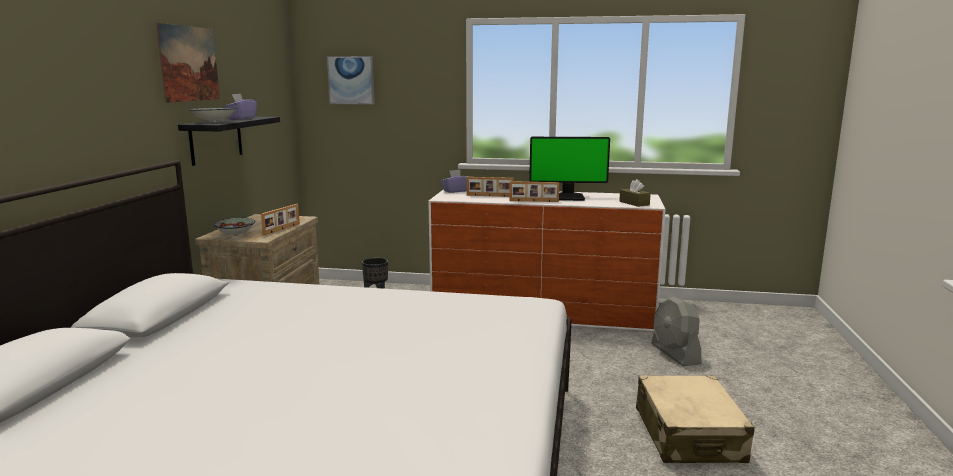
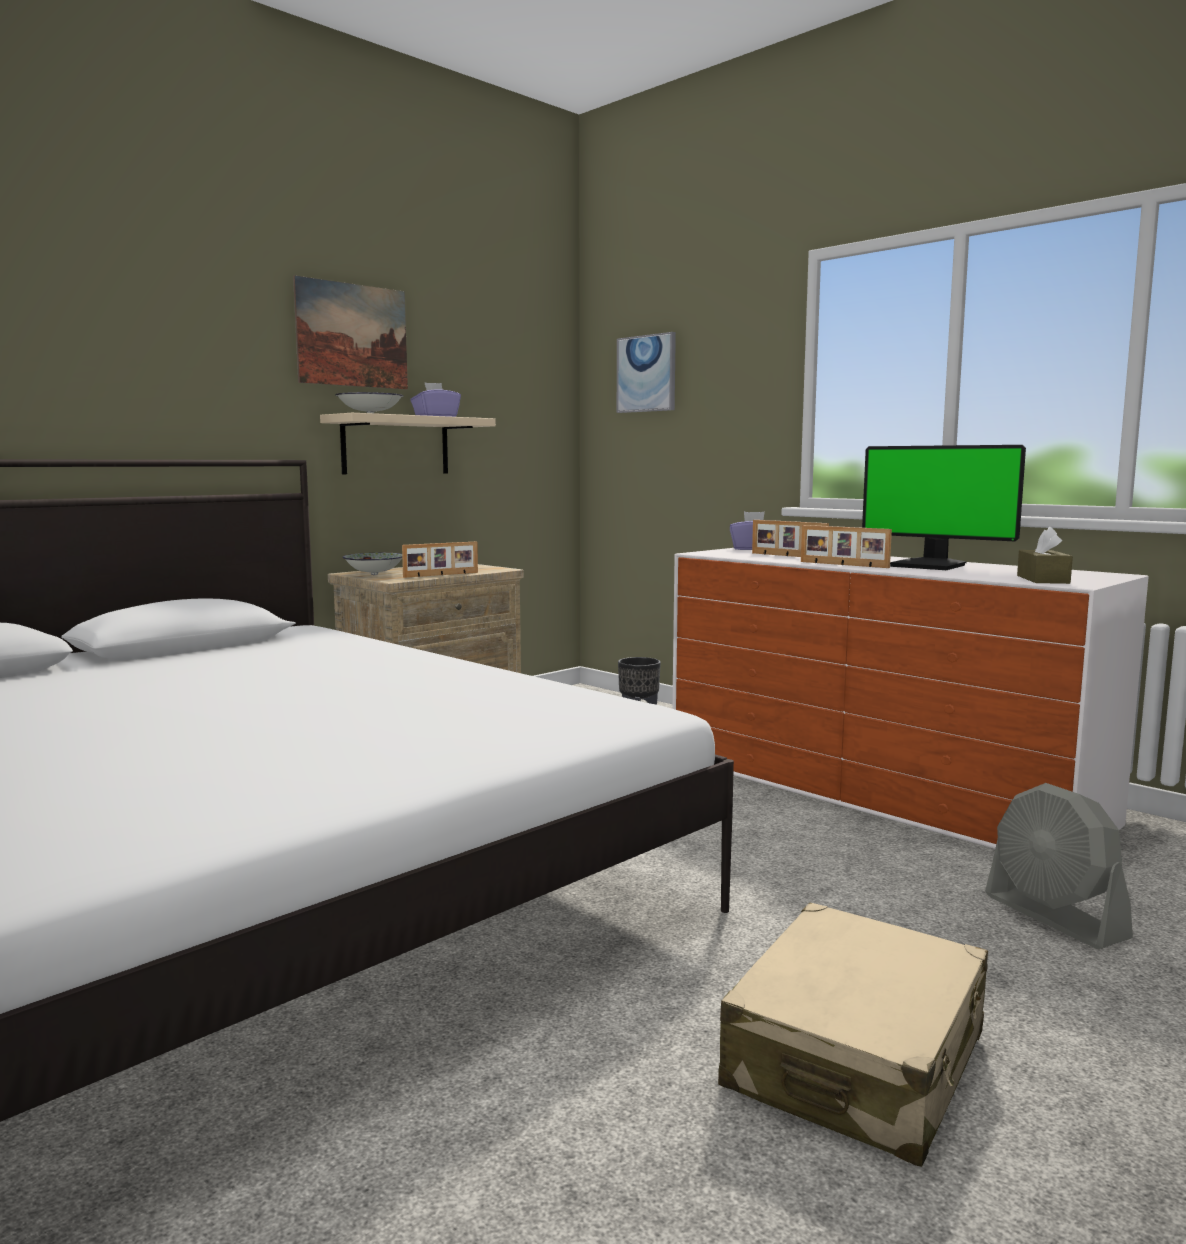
camera: 35 degrees right, 5 degrees down
black shelf [178,117,280,166] -> beige shelf [320,413,496,474]
grey fan [652,296,702,367] -> grey fan turned 45 degrees counterclockwise [985,783,1133,949]

